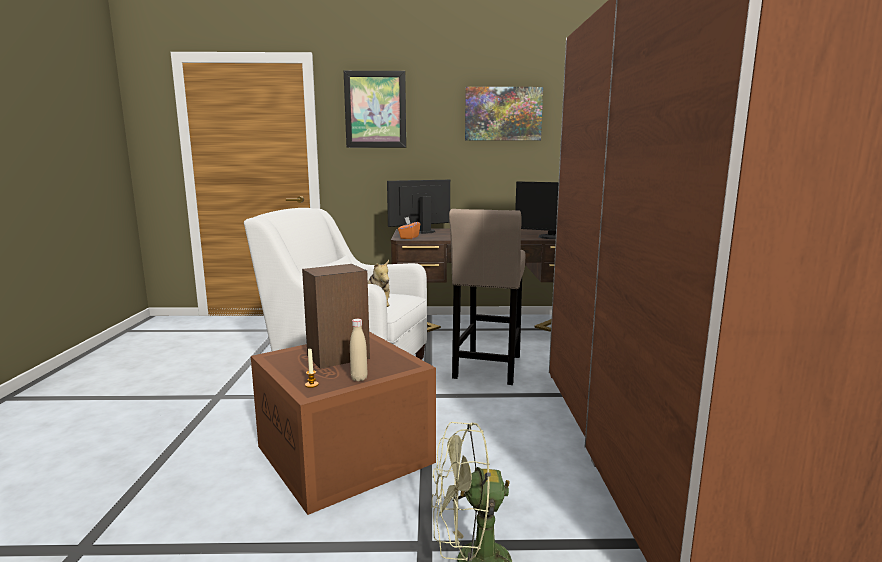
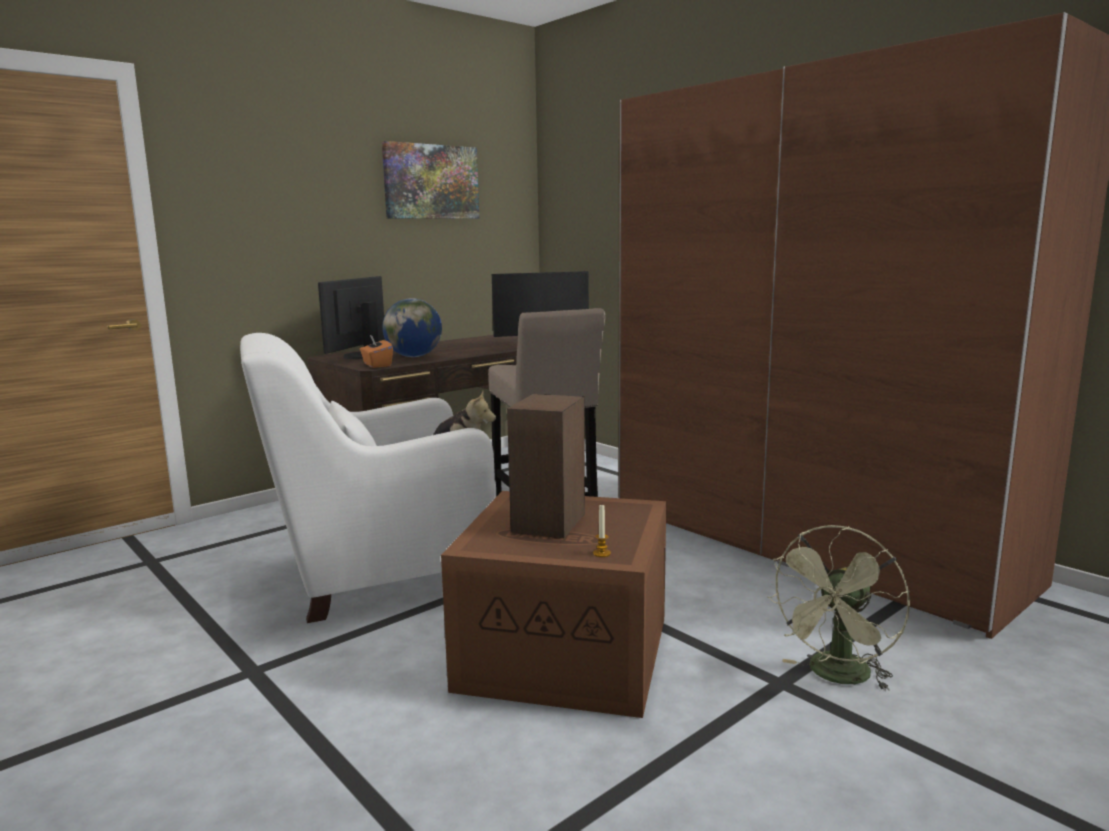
camera: 40 degrees left, 0 degrees up
picture [344,71,406,148] -> none
beige bottle [350,319,367,381] -> none
none -> globe [382,298,442,357]

